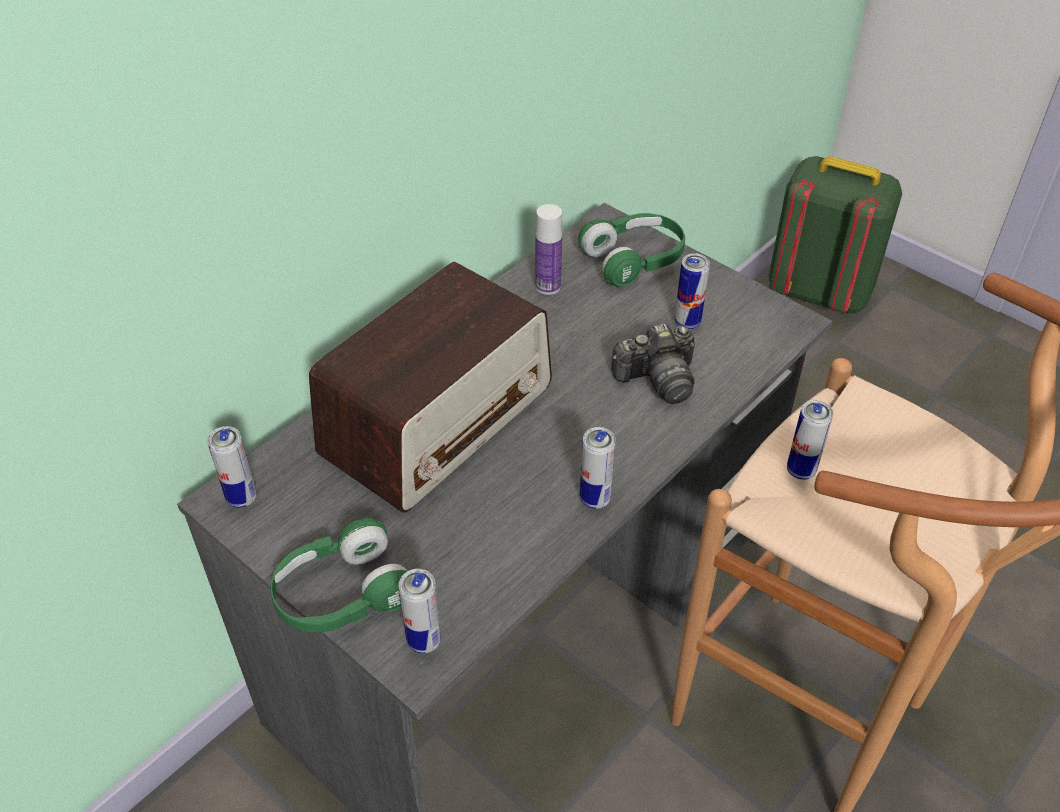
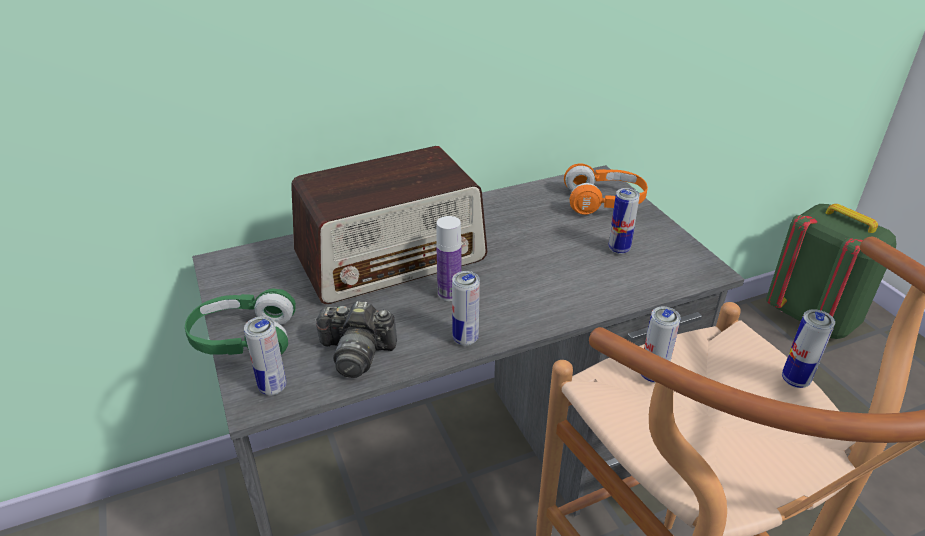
camera: 25 degrees right, 10 degrees down
can [207,426,257,508] -> can moved to [782,309,835,388]
bottle [535,204,562,295] -> bottle moved to [436,216,461,301]
green headphones [578,213,685,287] -> orange headphones [564,163,648,215]
camera [611,324,695,404] -> camera moved to [314,301,397,378]

